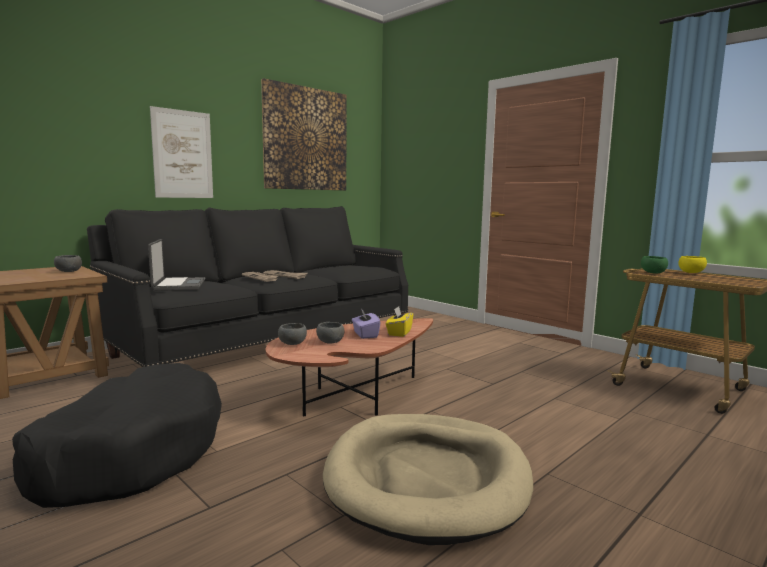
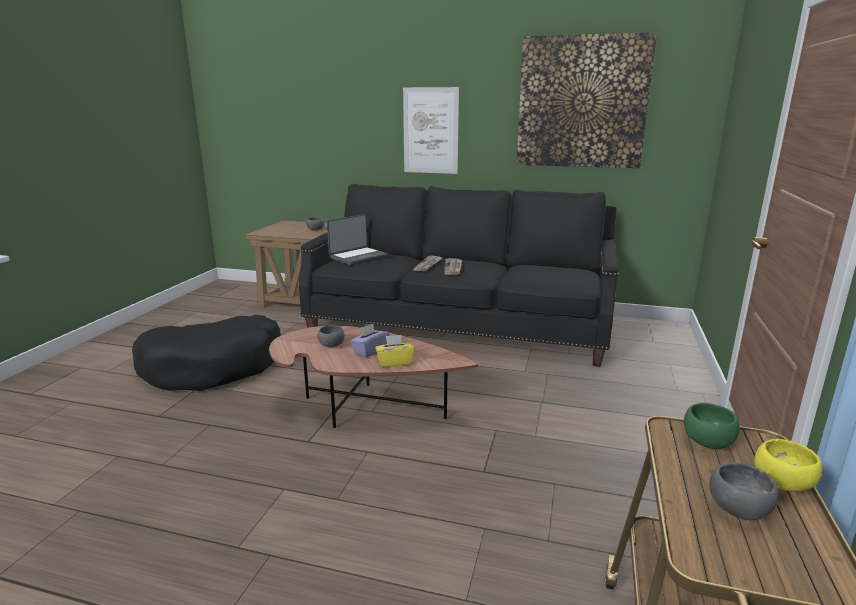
camera: 60 degrees right, 10 degrees up
grey bowl [278,323,307,345] -> grey bowl moved to [709,462,779,520]
beige dog bed [323,414,533,545] -> none

